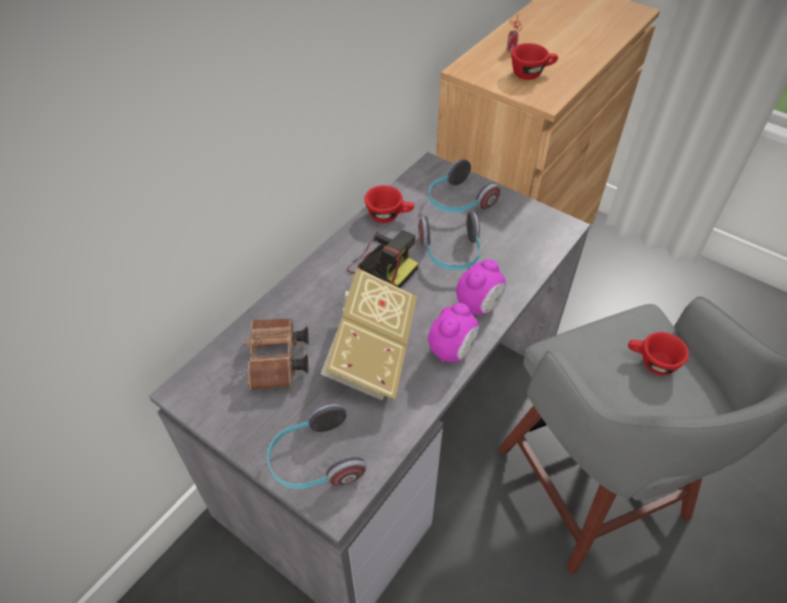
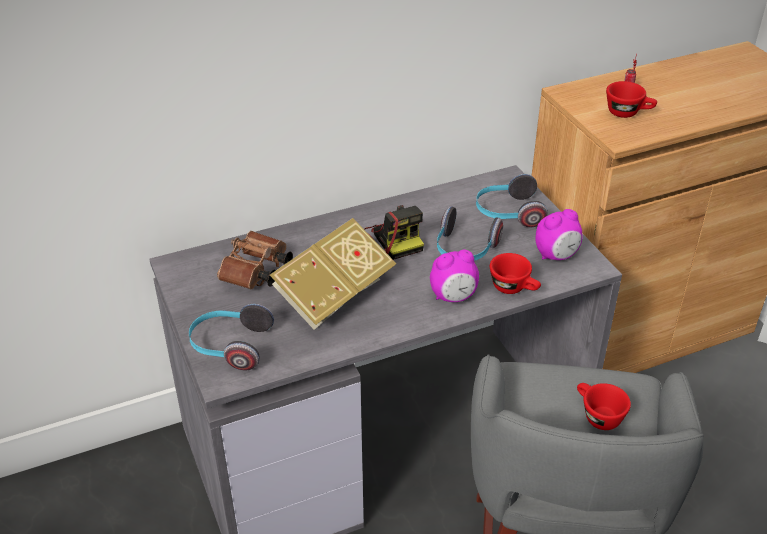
camera: 30 degrees right, 10 degrees down
red cup [364,185,414,223] -> red cup moved to [490,253,541,294]
alarm clock [428,303,479,363] -> alarm clock moved to [535,209,583,260]

